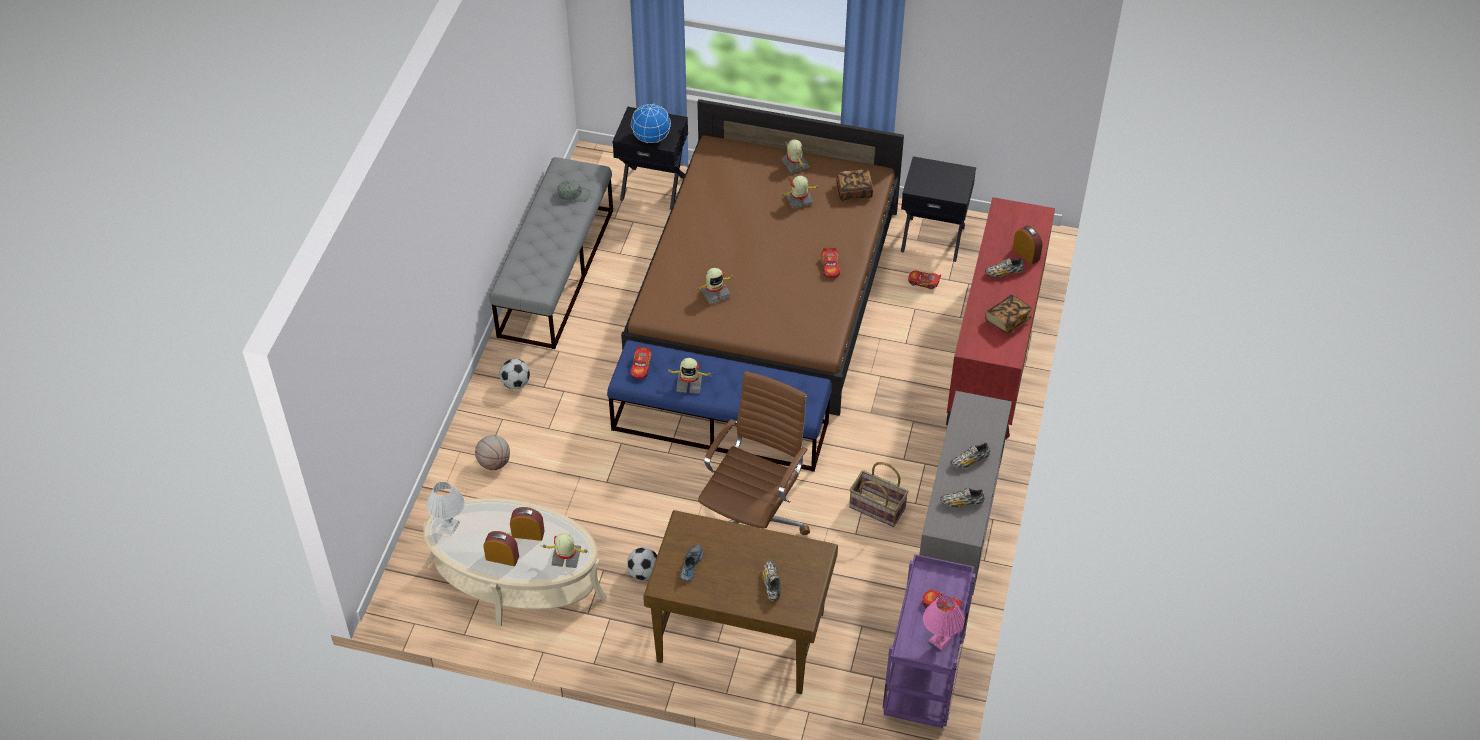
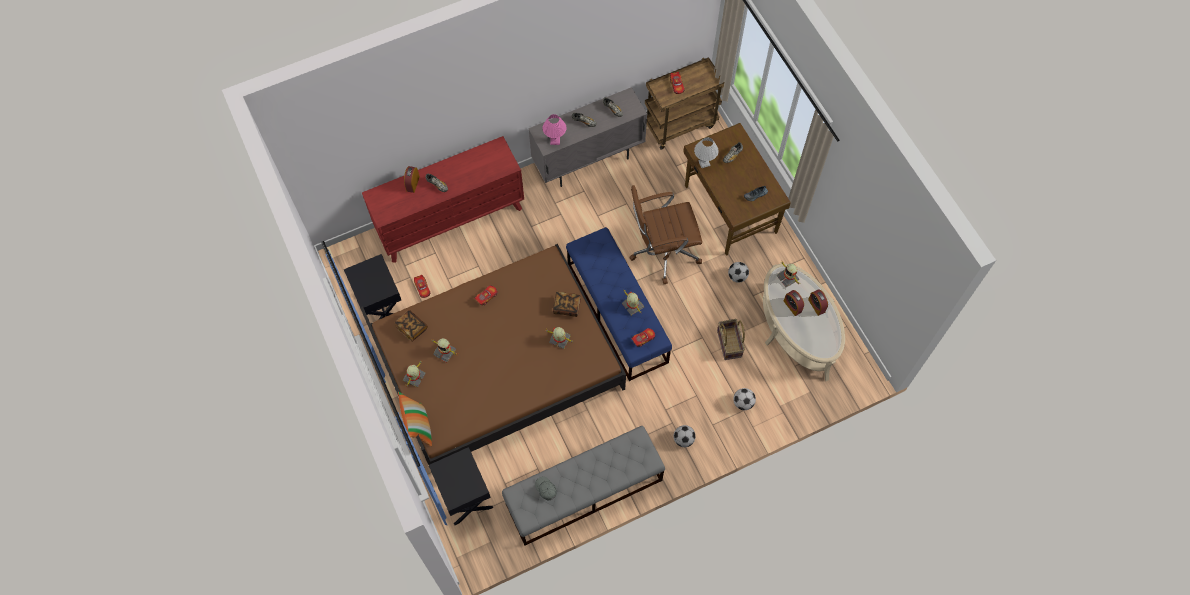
camera: 130 degrees left, 15 degrees up
white table lamp [426,482,465,534] -> white table lamp moved to [694,137,718,168]
basketball [475,435,510,470] -> football [733,388,756,410]
globe [631,104,671,143] -> none
basket [849,462,909,527] -> basket moved to [717,319,745,360]
purple cart [882,554,975,728] -> brown cart [645,57,724,149]
pink table lamp [923,596,964,650] -> pink table lamp moved to [542,114,566,145]
book [985,295,1032,334] -> book moved to [553,292,581,317]
none -> pillow [398,392,432,446]

